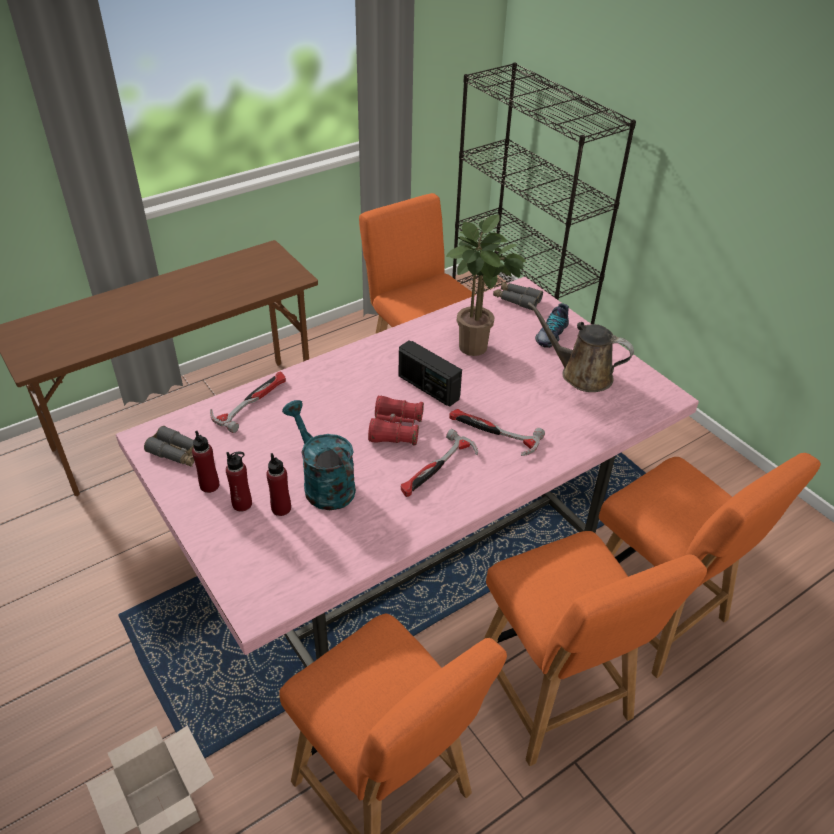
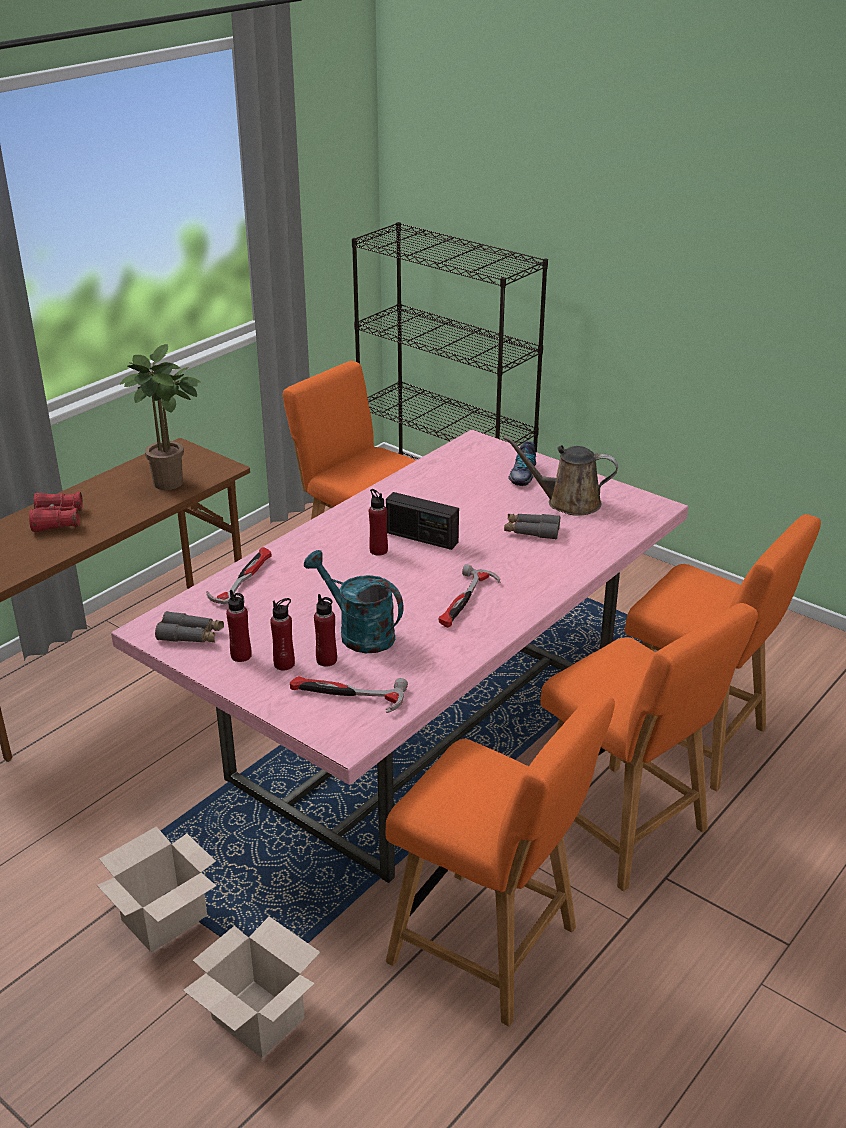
camera: 15 degrees left, 10 degrees down
red binoculars [368,396,424,445] -> red binoculars moved to [29,492,83,532]
potted plant [446,215,526,356] -> potted plant moved to [120,344,201,490]
hammer [449,409,545,456] -> hammer moved to [290,676,408,713]
grey binoculars [493,282,543,310] -> grey binoculars moved to [504,514,560,539]
none -> cardboard box [97,826,216,953]
none -> red bottle [369,489,388,556]

